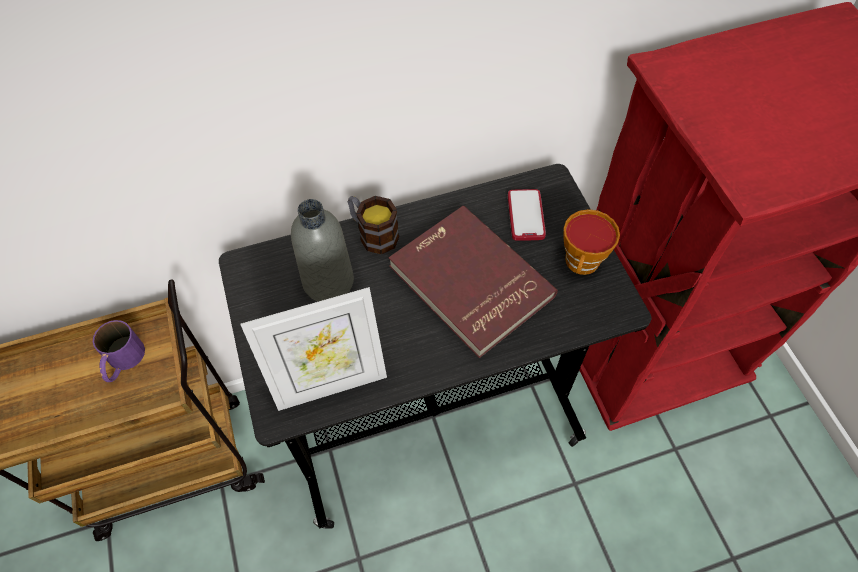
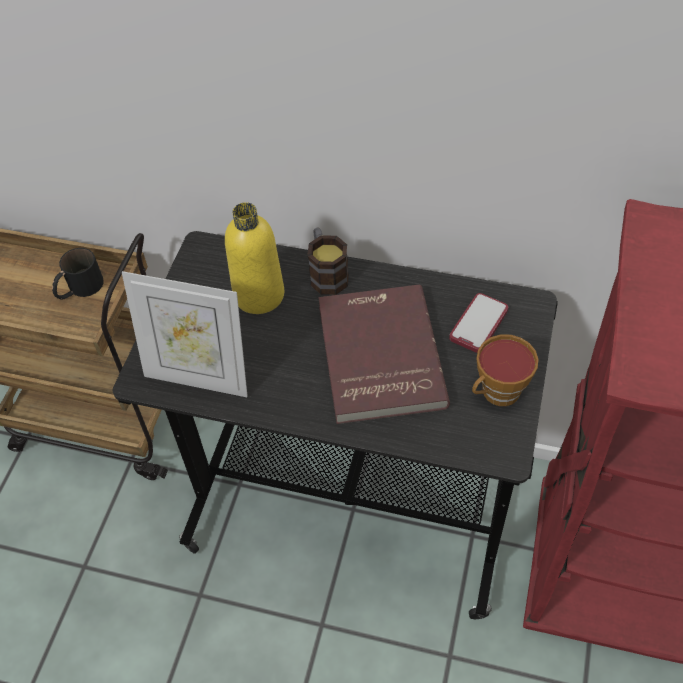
camera: 35 degrees right, 5 degrees down
purple mug [93,320,145,382] -> black mug [52,248,104,299]
grey bottle [291,199,354,302] -> yellow bottle [225,202,284,314]

